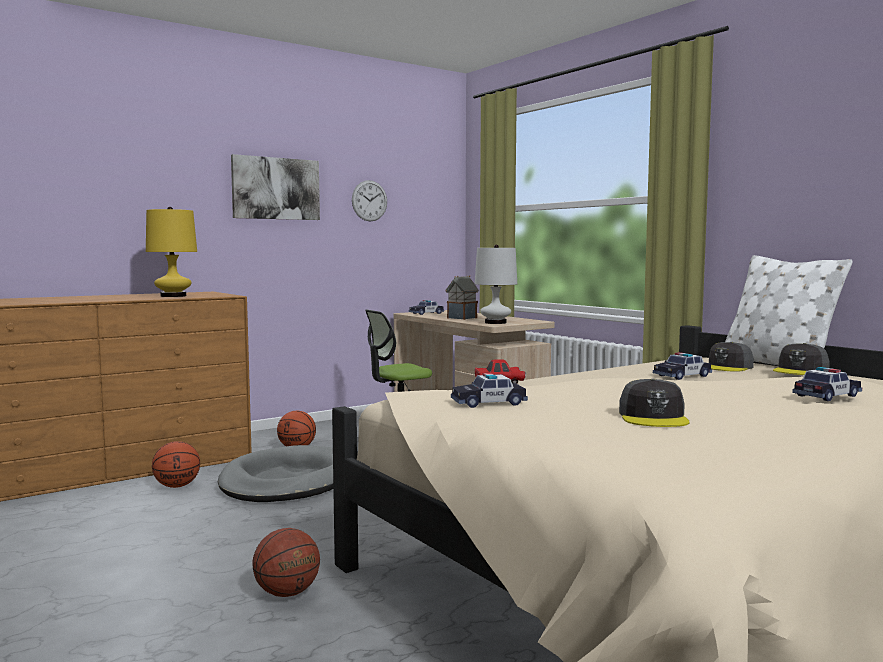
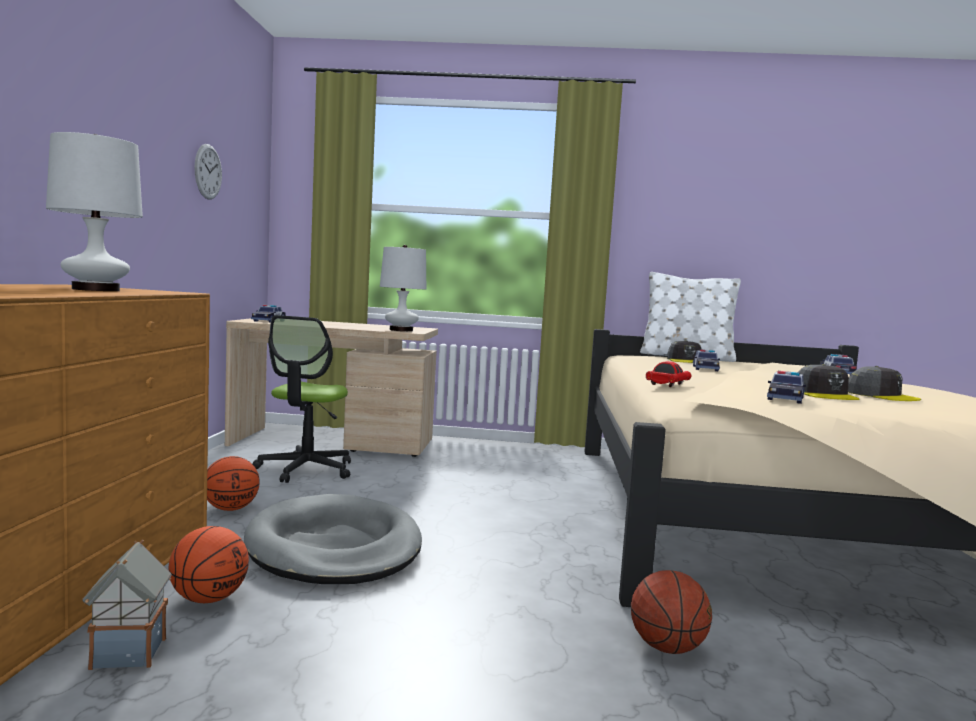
camera: 50 degrees left, 0 degrees up
yellow table lamp [146,207,197,297] -> white table lamp [46,132,143,291]
picture [231,154,320,220] -> none
toy house [445,275,479,320] -> toy house moved to [82,540,172,670]
grey cap [773,343,830,375] -> grey cap moved to [798,364,860,400]

